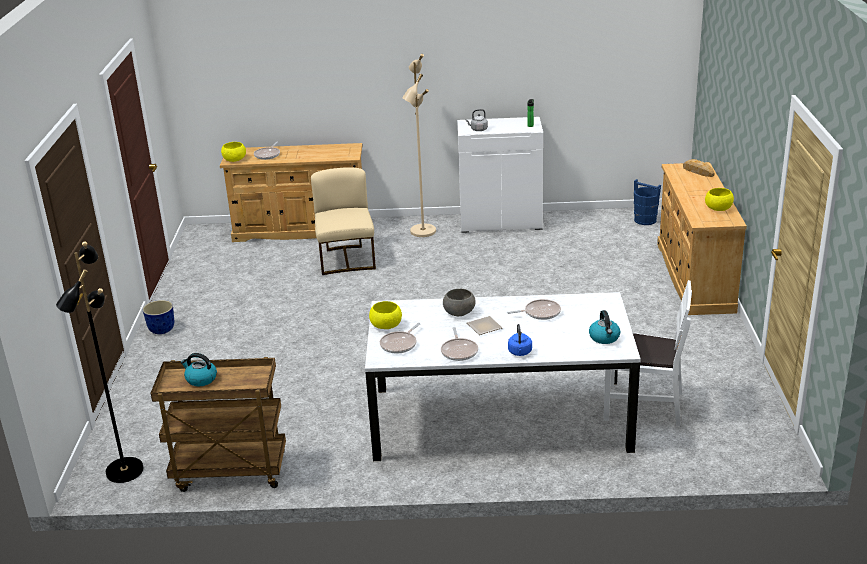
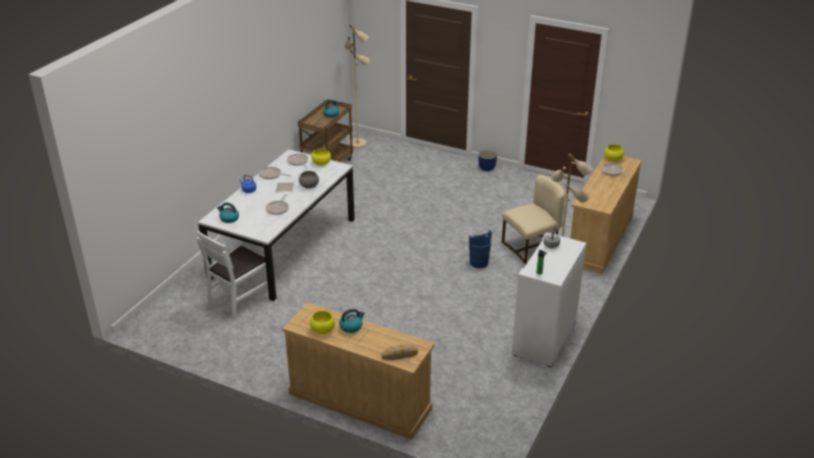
camera: 115 degrees right, 5 degrees up
black floor lamp [56,241,143,483] -> beige floor lamp [345,25,370,148]
beige chair [311,167,376,275] -> beige chair turned 45 degrees counterclockwise [502,175,565,264]
blue bucket [634,179,661,225] -> blue bucket moved to [469,230,492,268]
none -> kettle [339,309,365,333]

